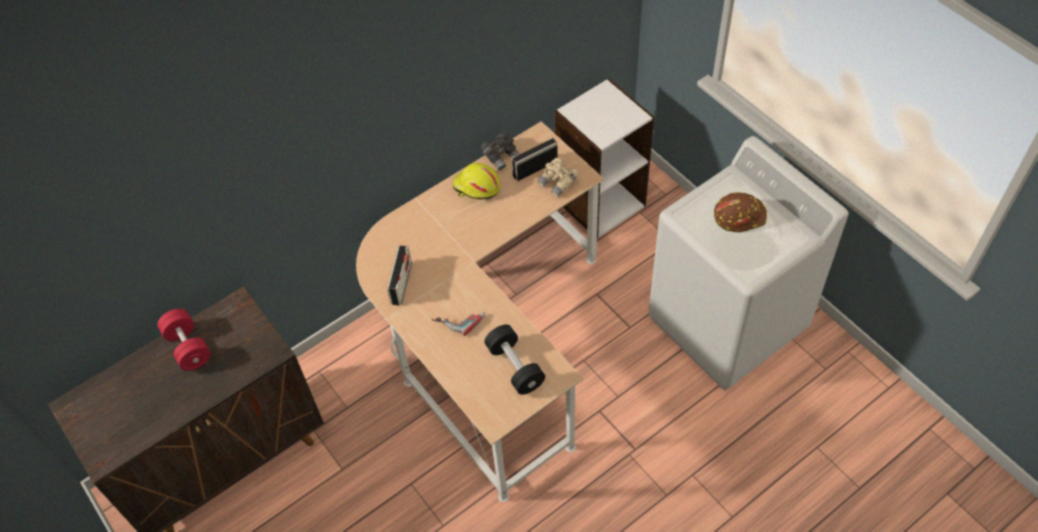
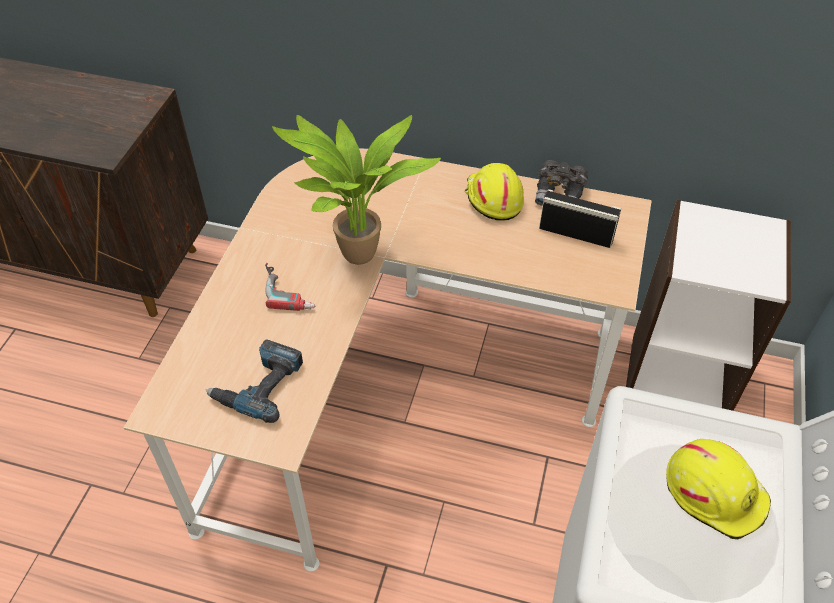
camera: 50 degrees right, 5 degrees down
red dumbbell [158,309,211,371] -> none
radio [387,245,412,305] -> none
black dumbbell [484,324,545,395] -> power drill [205,339,303,423]
beige binoculars [537,158,579,197] -> none
brown hard hat [714,192,767,232] -> yellow hard hat [666,439,771,540]
none -> potted plant [272,115,441,265]

